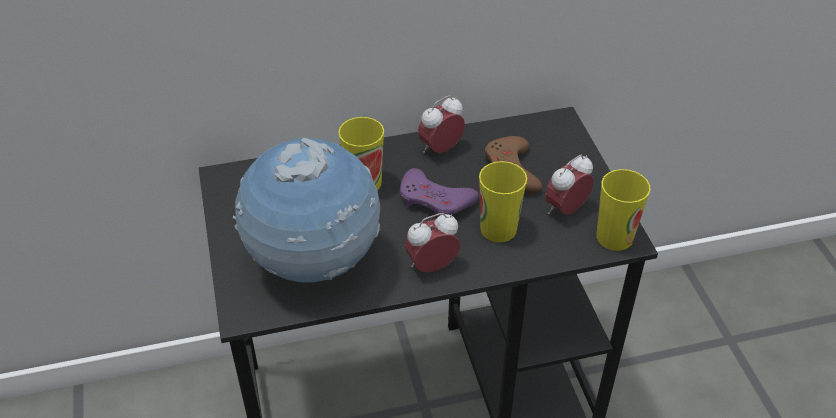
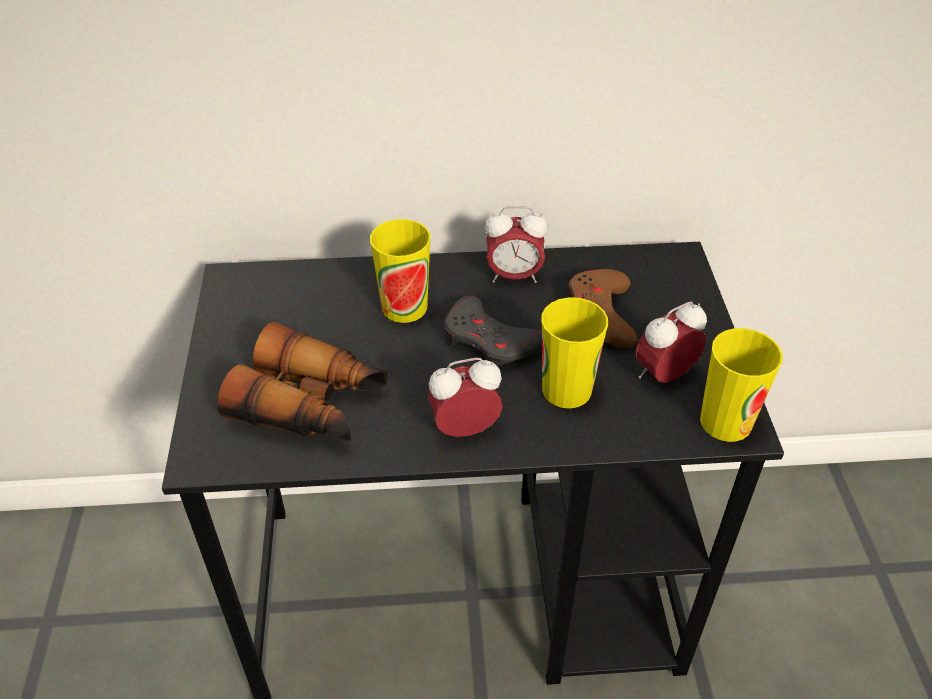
camera: 10 degrees right, 0 degrees up
globe [233,138,380,282] -> binoculars [217,322,387,441]
purple game controller [400,168,479,216] -> grey game controller [444,296,542,366]
alarm clock [418,95,465,153] -> alarm clock turned 150 degrees counterclockwise [485,206,548,283]

